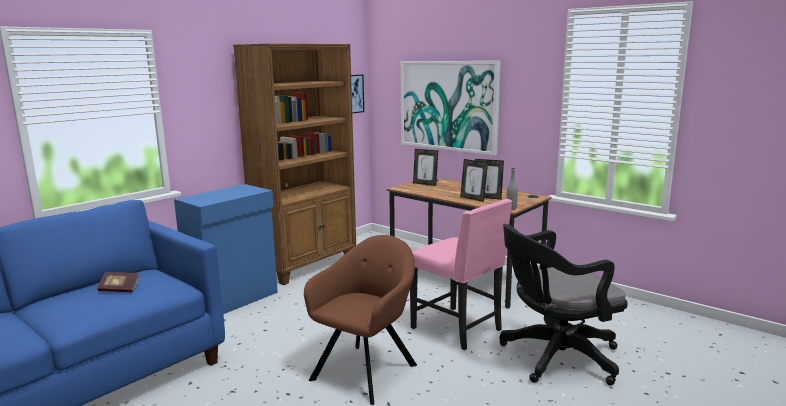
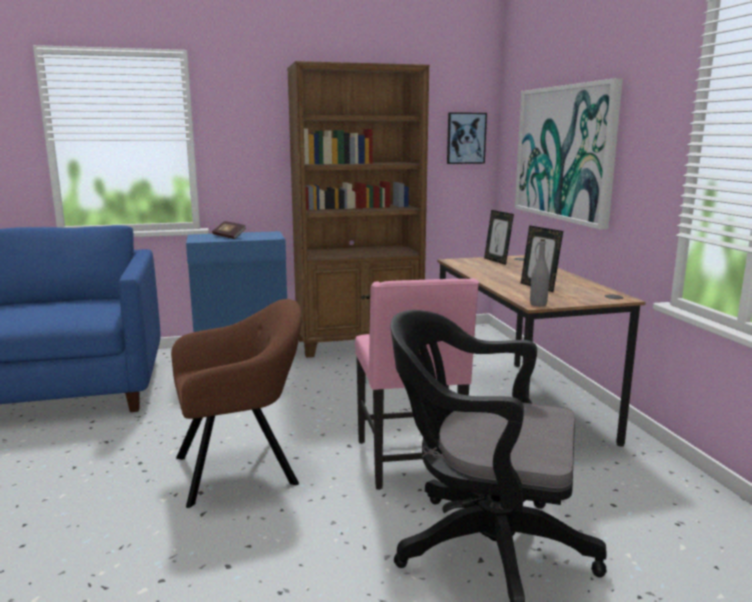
camera: 35 degrees right, 0 degrees up
book [97,272,139,292] -> book moved to [212,221,246,239]
picture frame [460,159,488,202] -> none

